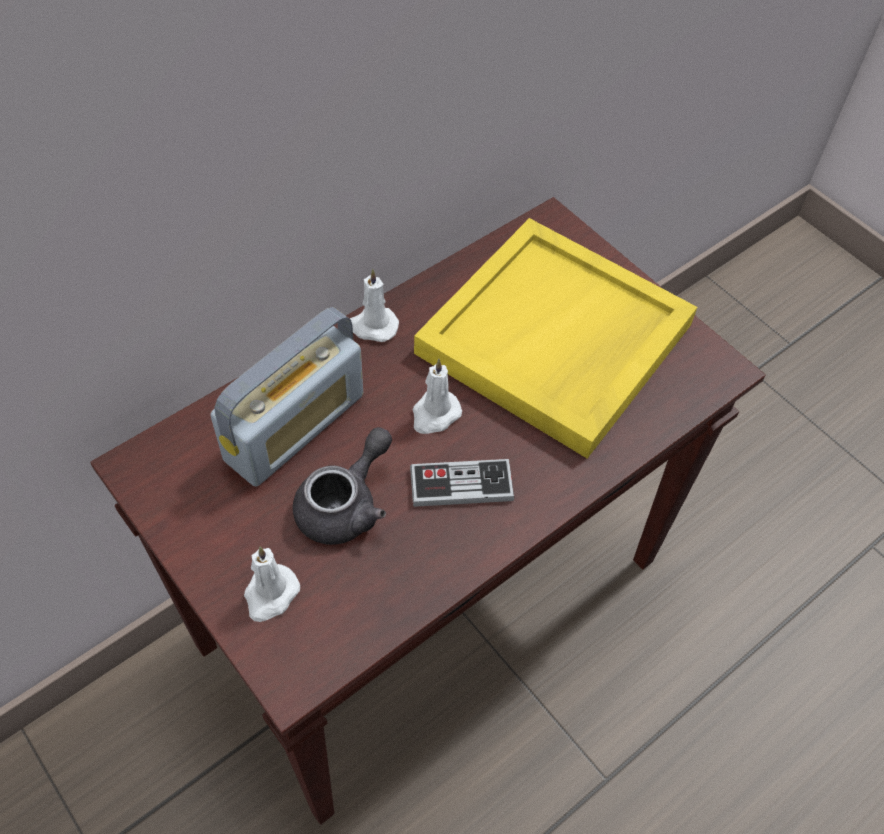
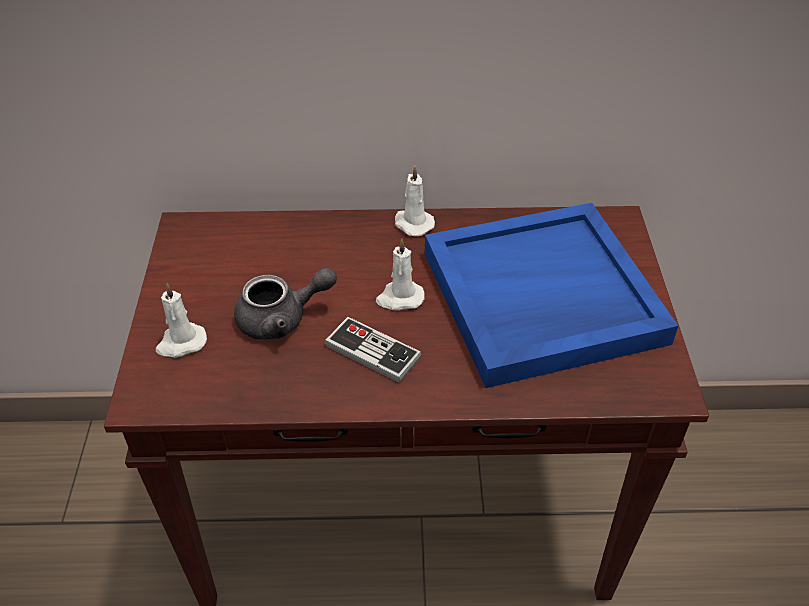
camera: 40 degrees right, 10 degrees down
radio [210,307,363,487] -> none
yellow tray [414,218,697,459] -> blue tray [425,203,678,388]

